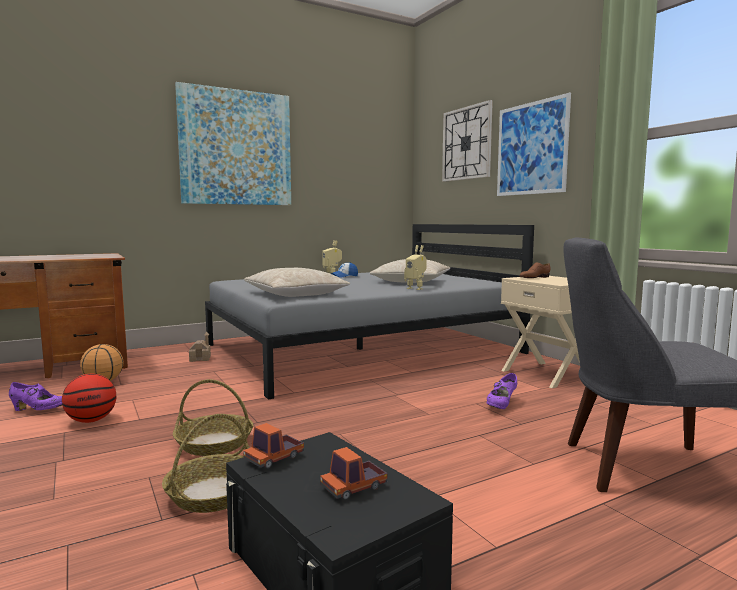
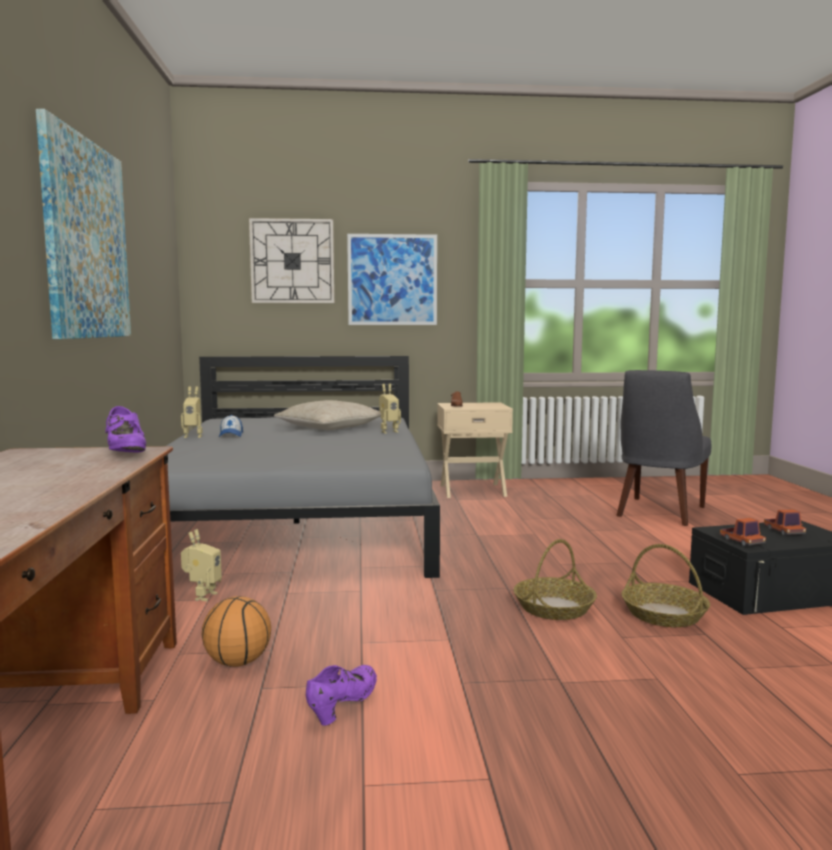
camera: 65 degrees left, 0 degrees up
basketball [62,374,117,423] -> none
toy house [189,332,211,362] -> toy robot [181,529,222,601]
beige pillow [244,268,350,297] -> none
purple shoe [487,373,517,409] -> purple shoe moved to [106,406,146,452]

